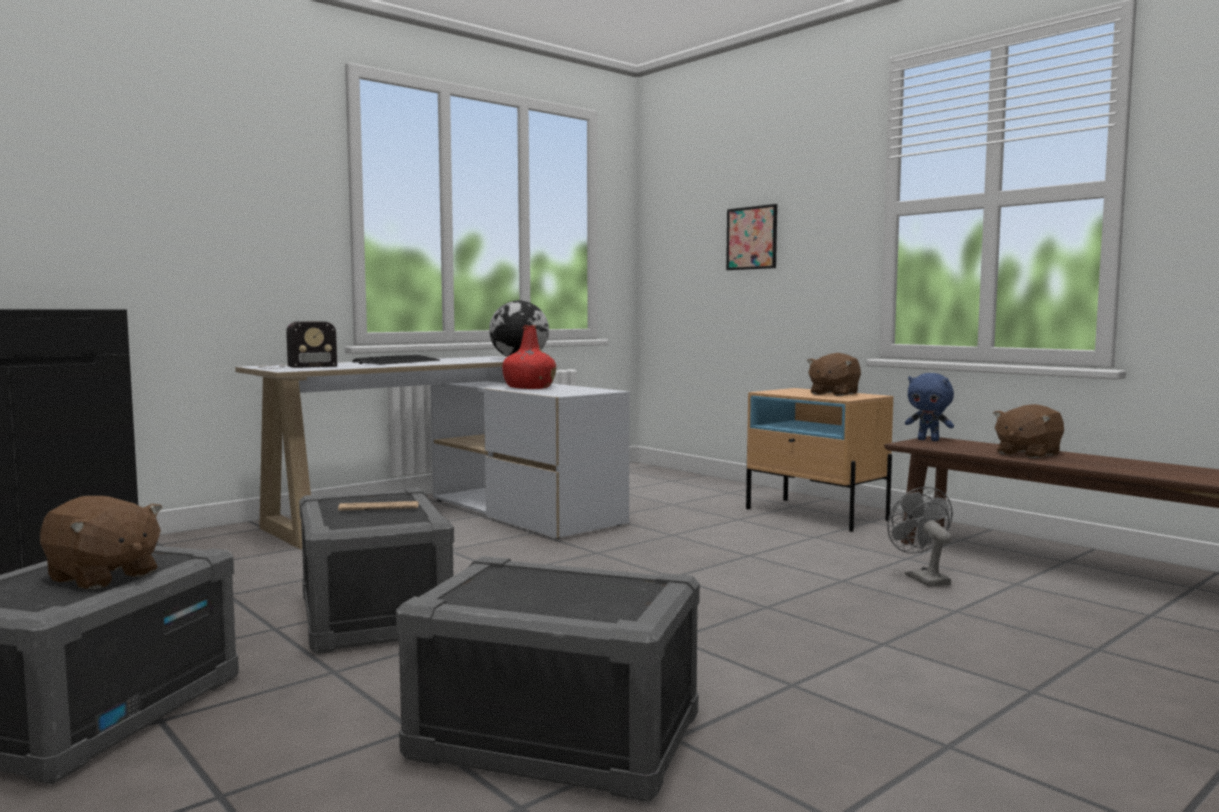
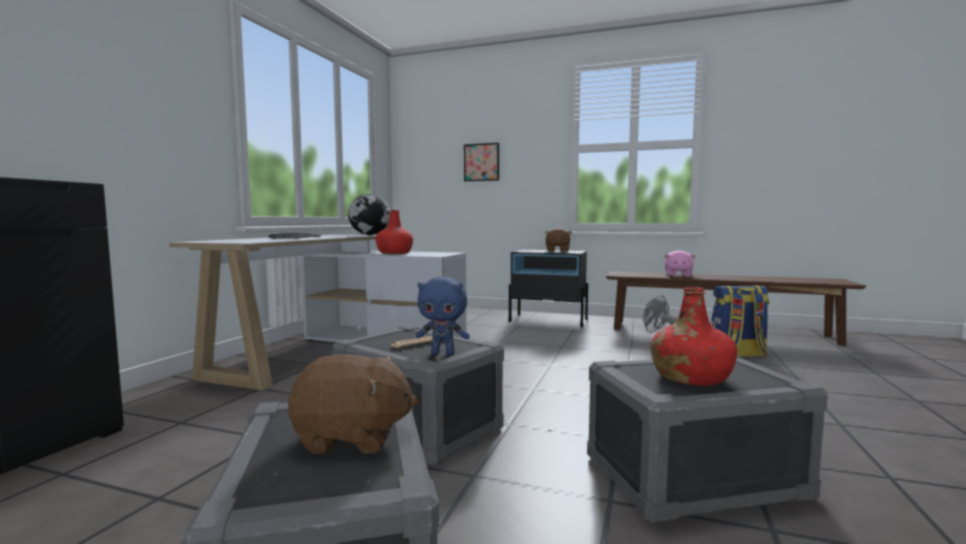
camera: 30 degrees left, 0 degrees up
radio [259,321,337,369] -> none
beige nightstand [746,388,894,532] -> black nightstand [509,250,588,327]
blue plush toy [905,373,954,441] -> blue plush toy moved to [416,277,470,355]
brown plush toy [993,404,1064,459] -> pink plush toy [664,250,696,277]
none -> red bottle [651,287,737,386]
none -> backpack [711,286,770,357]

